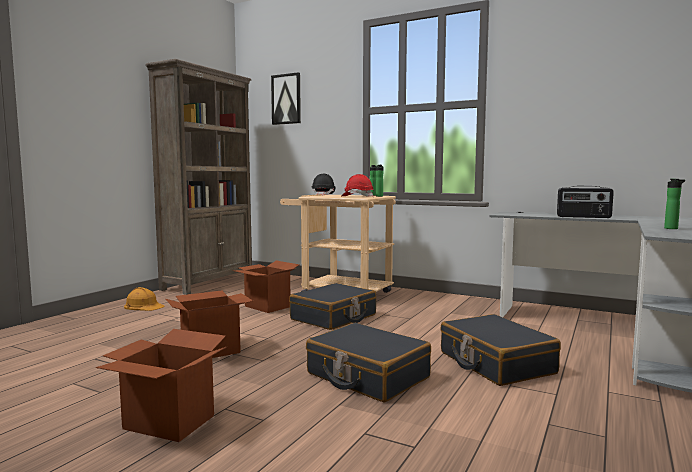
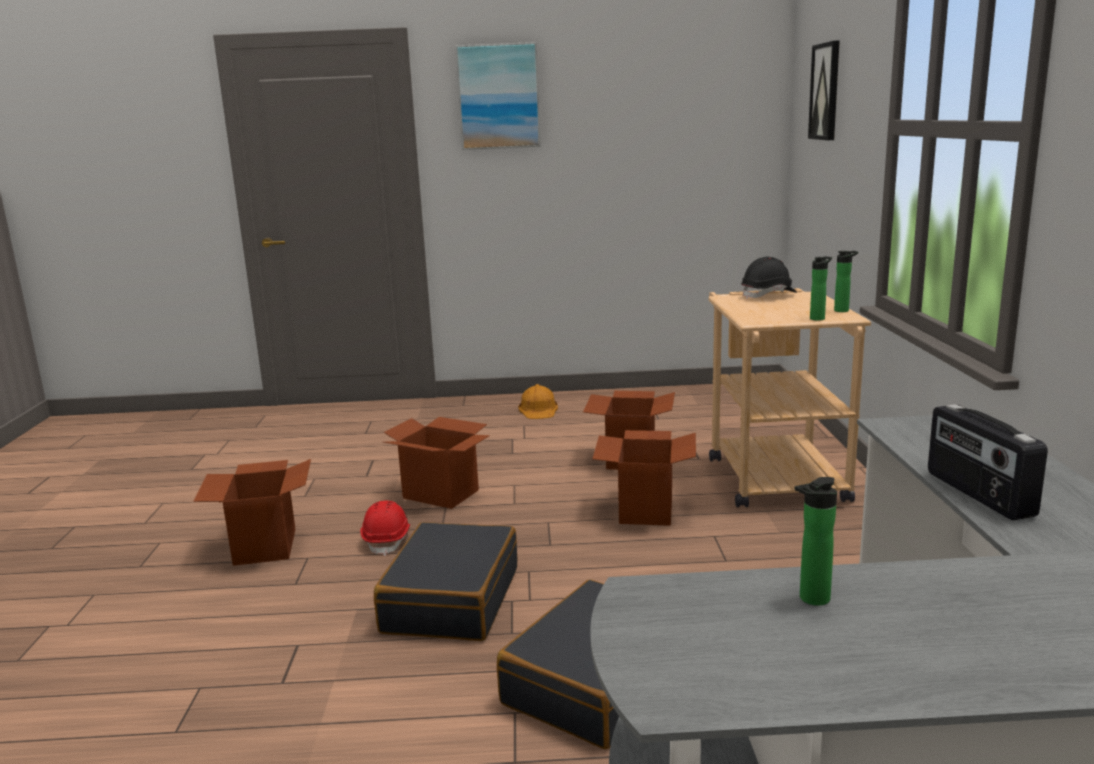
camera: 60 degrees right, 10 degrees up
brown bookcase [146,59,252,295] -> none
black suitcase [289,283,376,330] -> cardboard box [593,430,696,526]
red hard hat [341,174,374,196] -> red hard hat moved to [360,501,410,556]
none -> picture [455,42,541,150]

